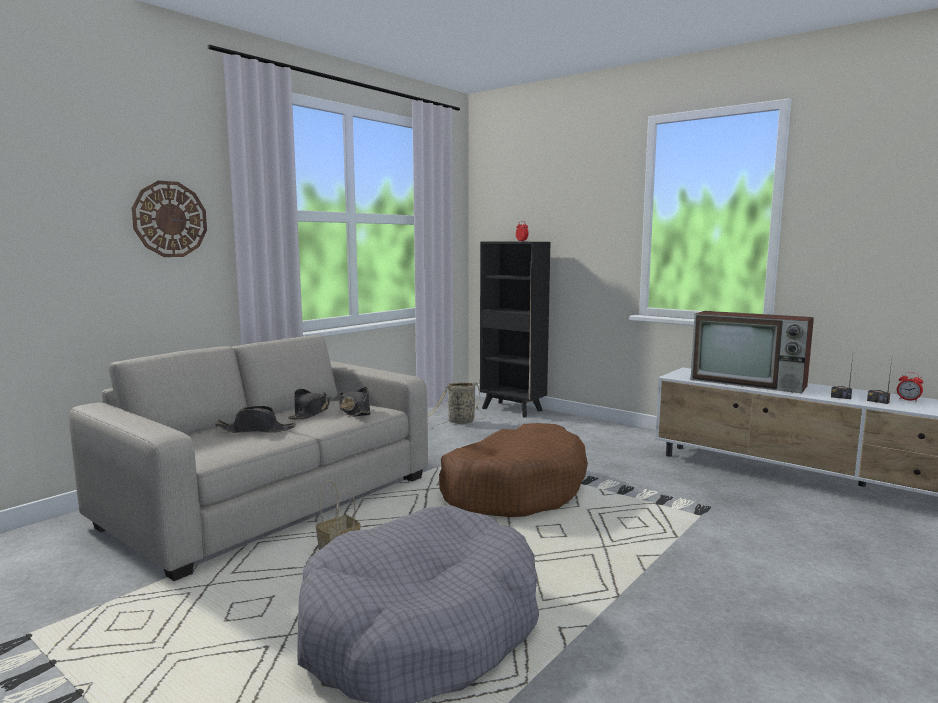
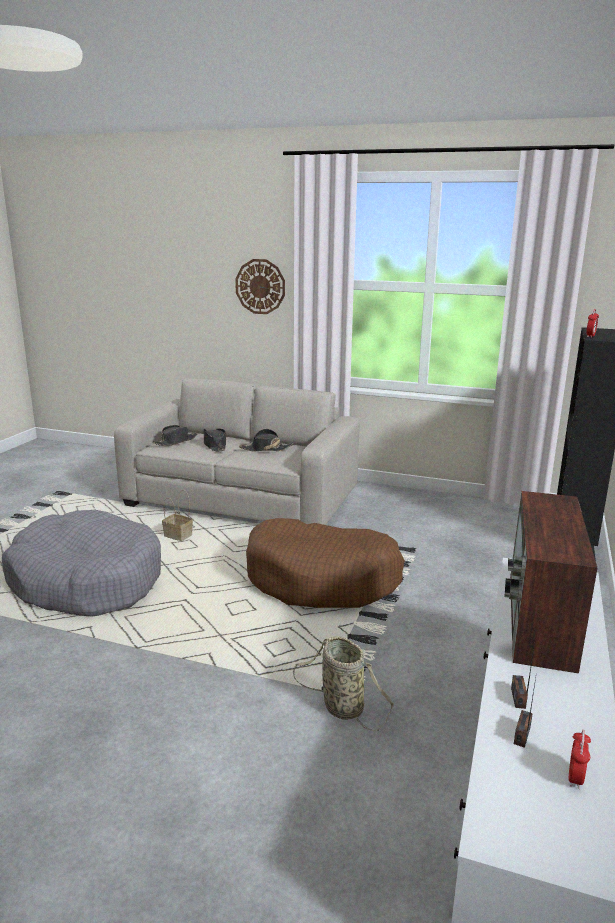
camera: 70 degrees right, 10 degrees up
black hat [339,387,371,416] -> black hat moved to [152,425,198,446]
basket [428,382,487,425] -> basket moved to [293,636,394,731]

